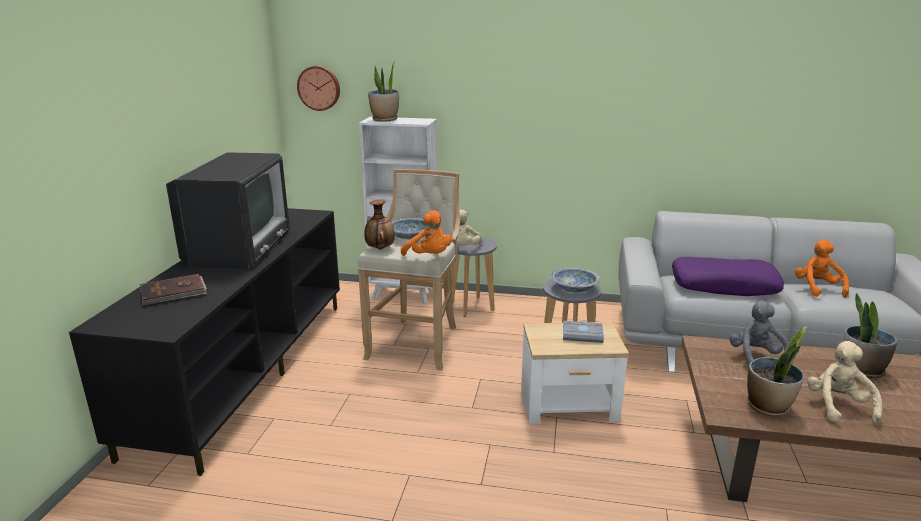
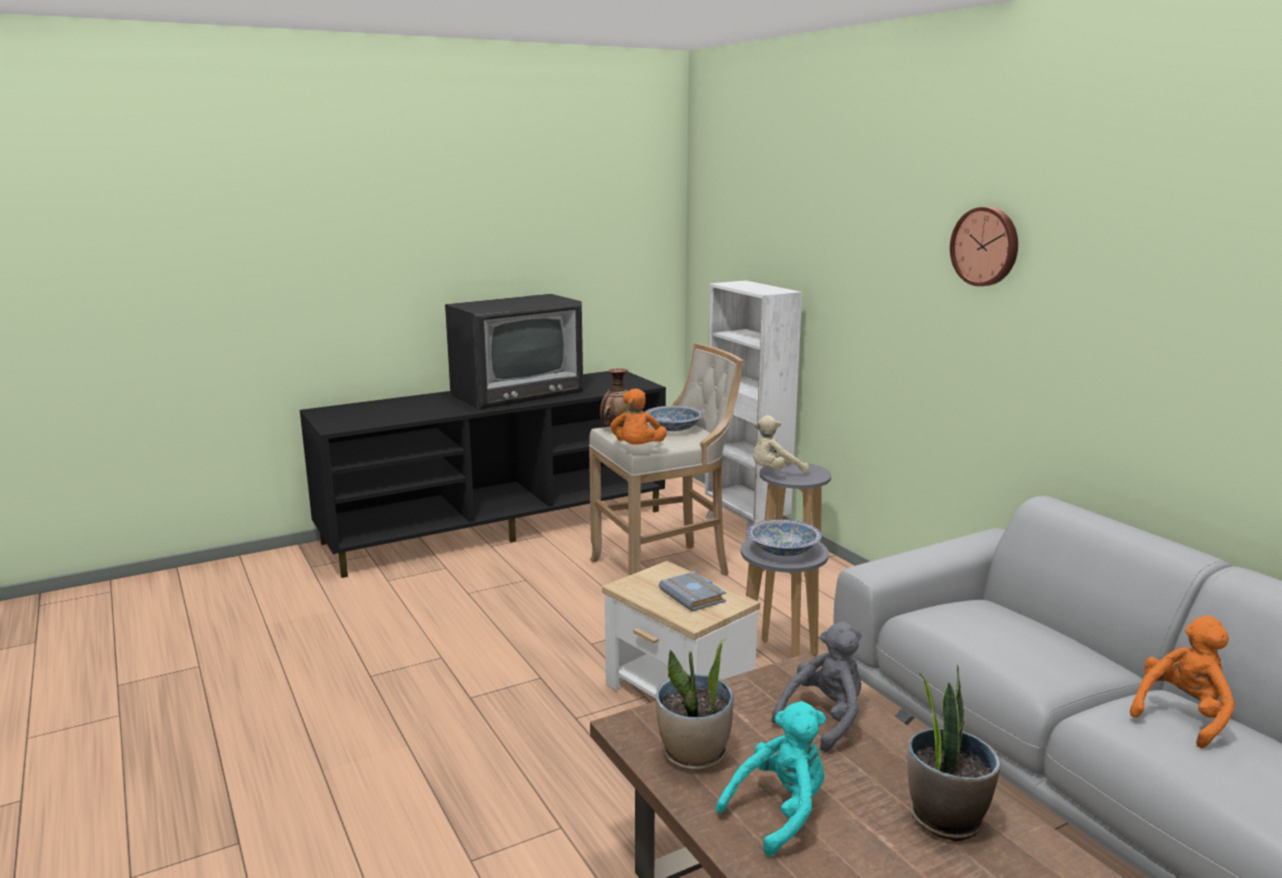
camera: 50 degrees right, 5 degrees down
brown book [140,274,207,306] -> none
wall clock [297,66,340,111] -> wall clock moved to [950,207,1018,286]
potted plant [368,61,399,122] -> none
purple pillow [672,257,784,296] -> none
beige plush toy [807,341,882,425] -> turquoise plush toy [716,701,826,856]

